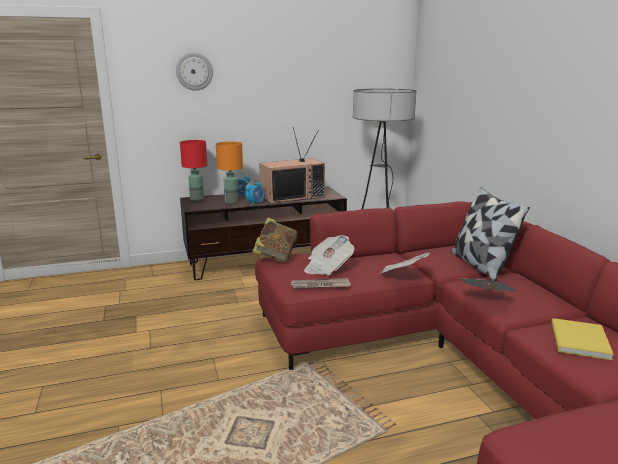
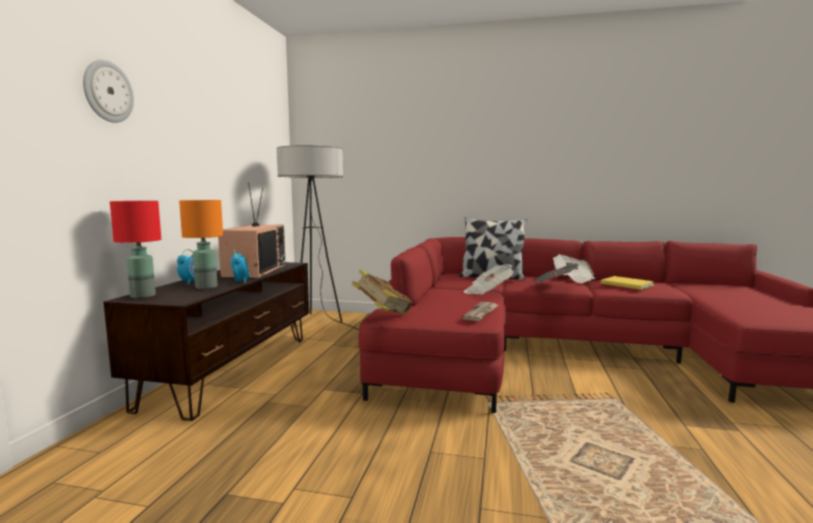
camera: 60 degrees left, 10 degrees down
newspaper [304,235,355,275] -> newspaper moved to [553,254,595,283]

